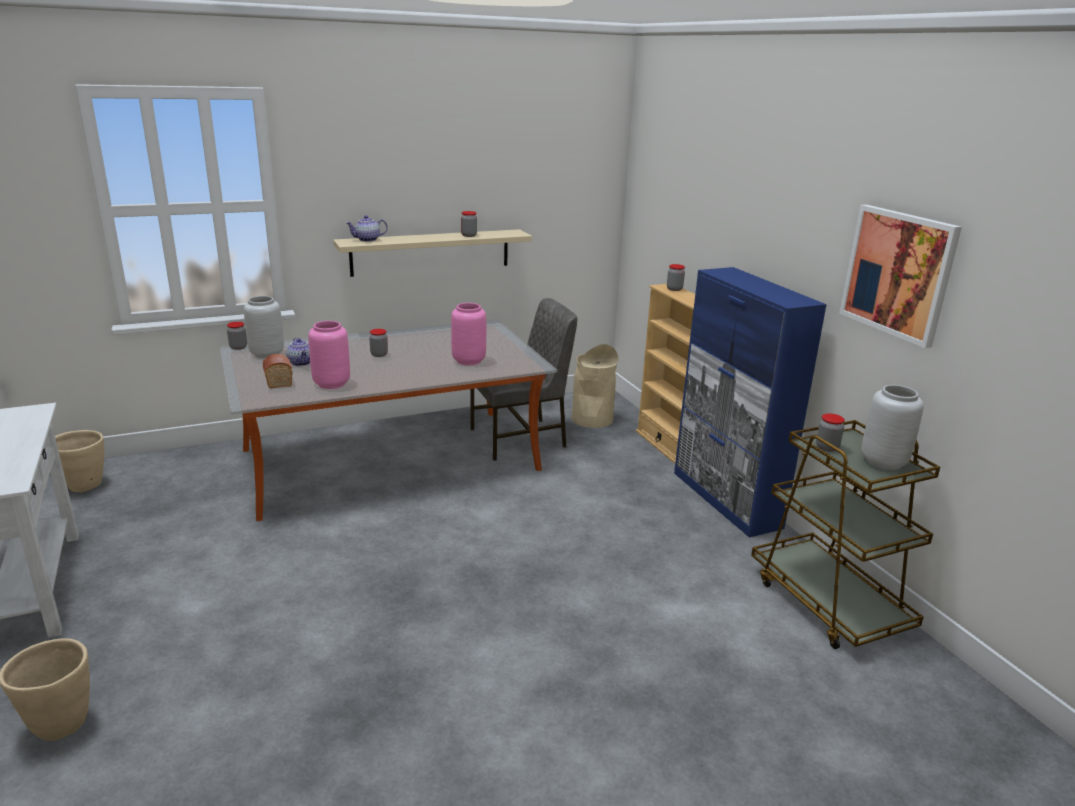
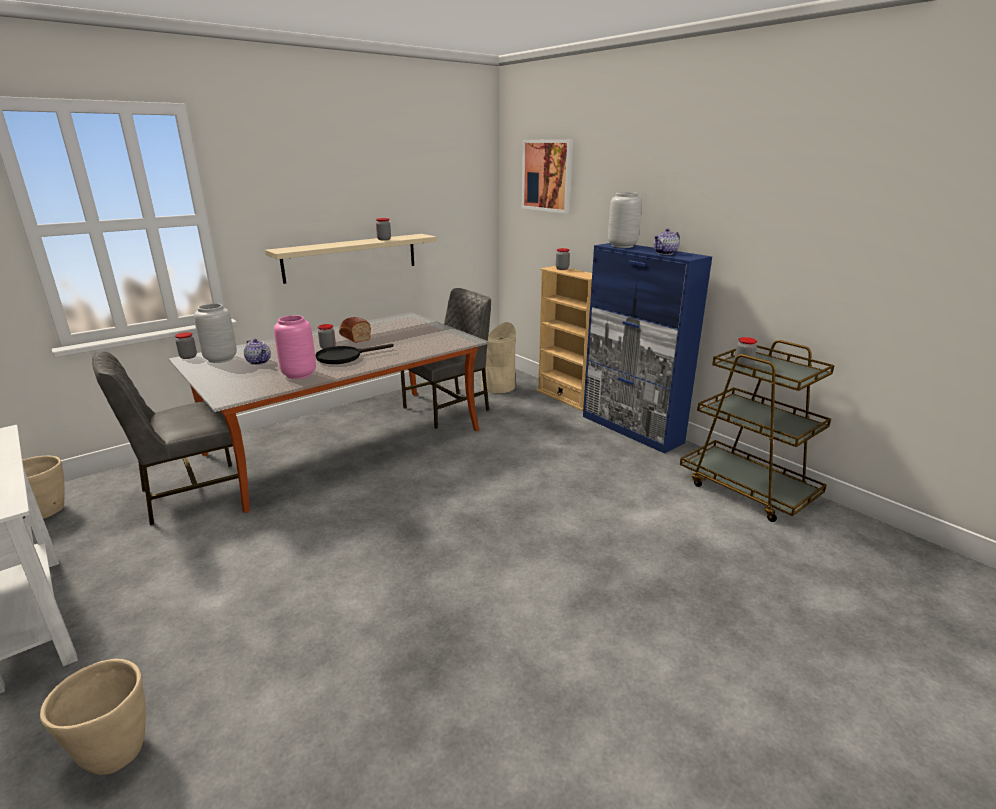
camera: 15 degrees left, 0 degrees up
bread [263,354,292,388] -> bread moved to [339,317,371,343]
teapot [346,215,388,242] -> teapot moved to [654,228,680,255]
pink vase [451,303,486,365] -> none
picture [839,205,962,348] -> picture moved to [522,139,573,214]
grey vase [861,385,924,470] -> grey vase moved to [608,192,642,248]
none -> grey chair [92,351,238,525]
none -> black frying pan [315,344,393,364]

